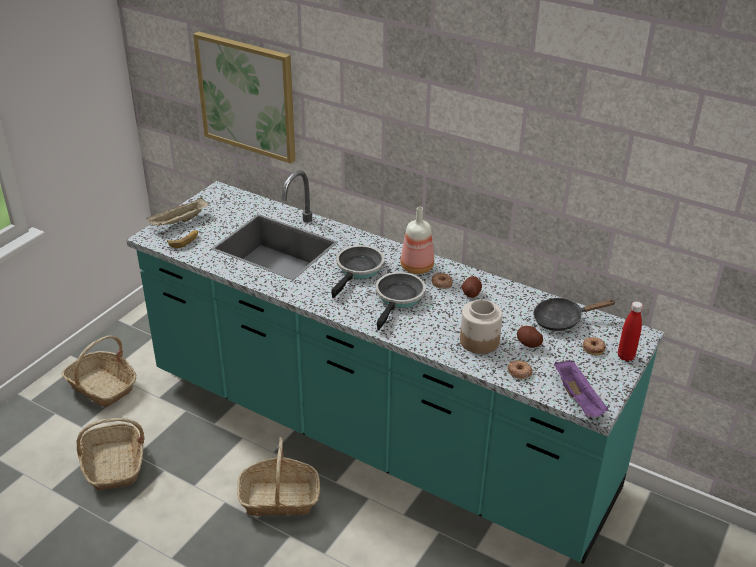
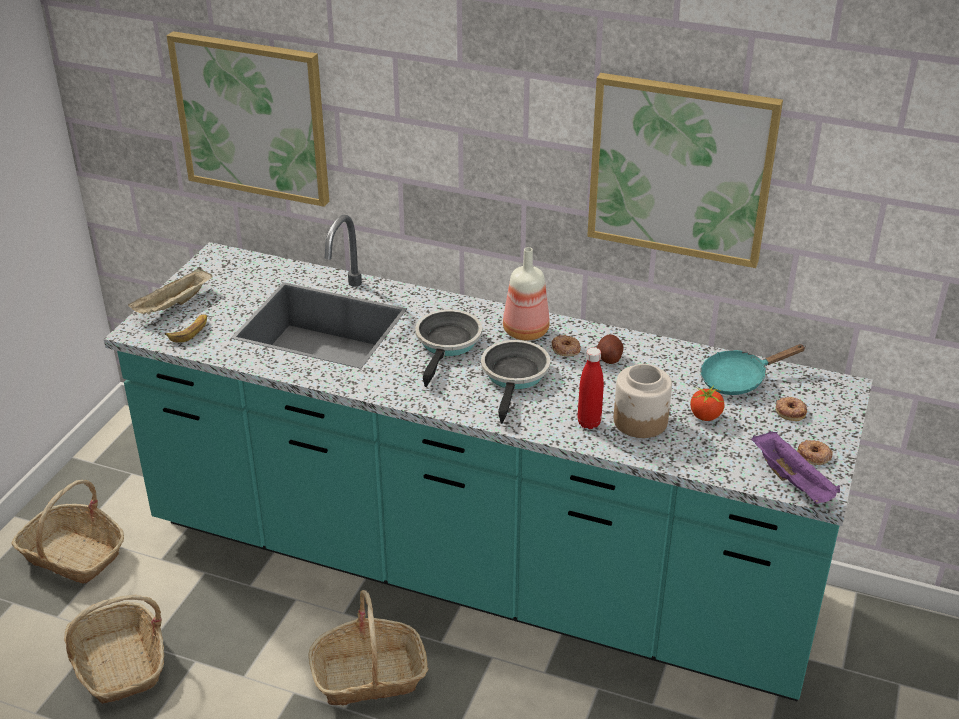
camera: 10 degrees left, 0 degrees up
donut [508,360,533,379] -> donut moved to [797,440,832,465]
potato [517,326,543,348] -> tomato [690,385,724,421]
black frying pan [533,298,615,331] -> turquoise frying pan [700,344,805,395]
red bottle [618,301,643,361] -> red bottle moved to [578,348,604,429]
none -> picture [587,73,783,268]

